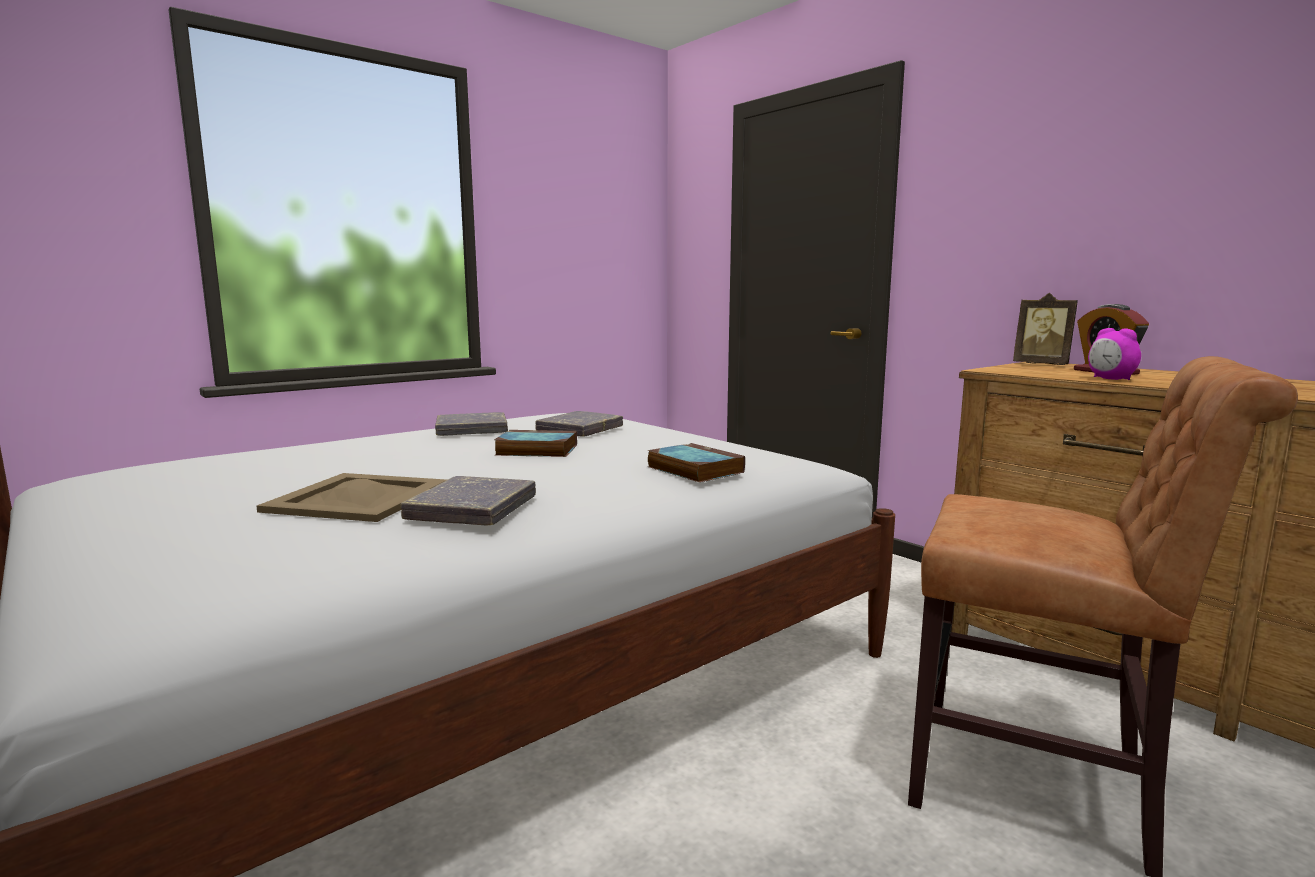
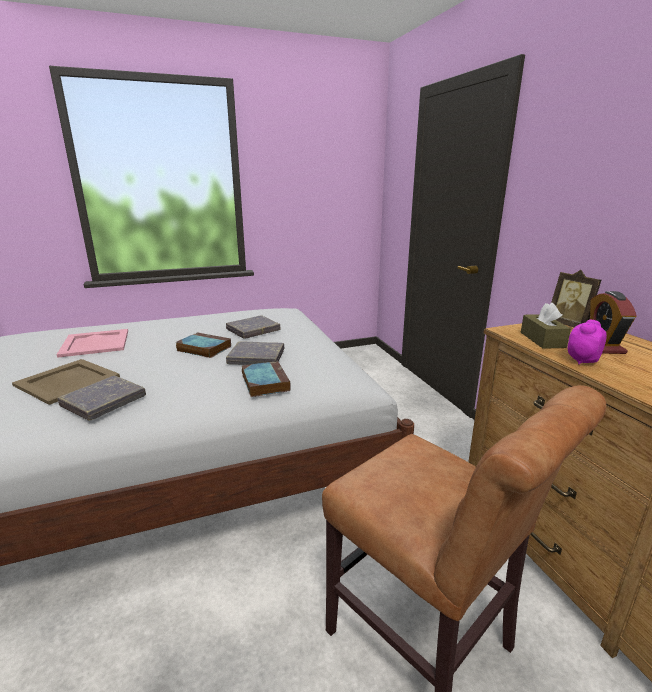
camera: 20 degrees right, 10 degrees up
grey book [435,412,508,436] -> grey book moved to [226,341,284,365]
alarm clock [1088,328,1141,380] -> alarm clock turned 60 degrees clockwise [568,319,607,364]
none -> pink tray [57,329,128,358]
none -> brown tissue box [521,302,571,349]

